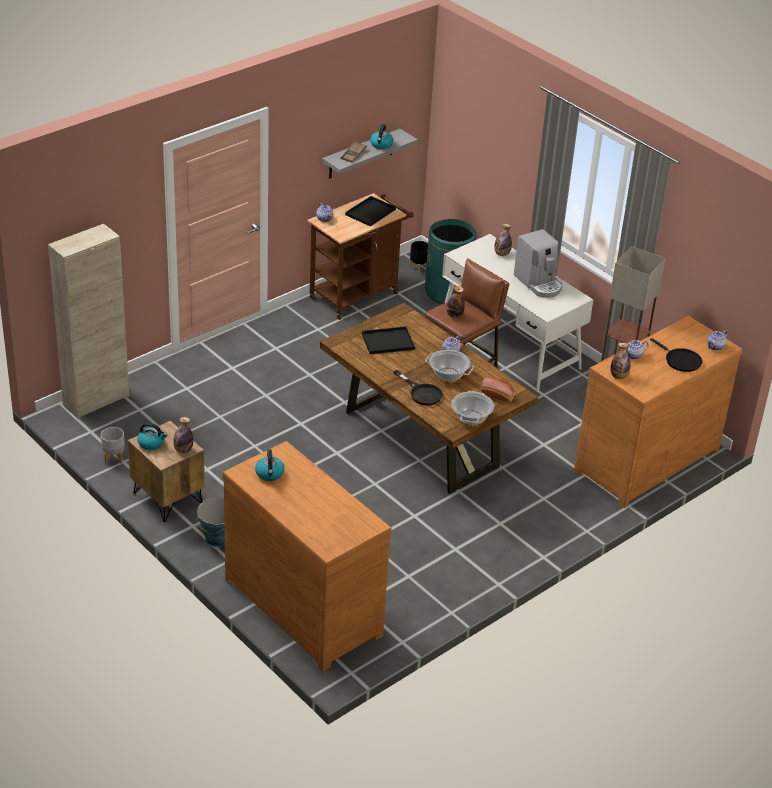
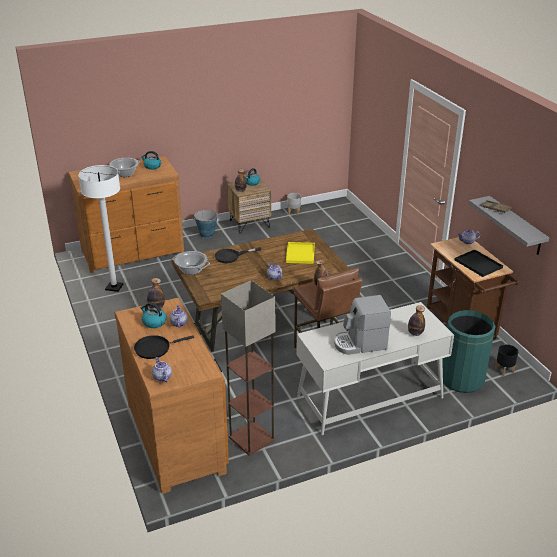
camera: 110 degrees right, 5 degrees down
beige cabinet [48,224,129,419] -> none
black tray [362,326,415,354] -> yellow tray [286,242,315,264]
kettle [370,124,393,149] -> kettle moved to [140,302,166,328]
cooking pot [425,350,474,382] -> cooking pot moved to [109,158,140,177]
bread [482,377,515,402] -> none
none -> white floor lamp [78,165,123,292]

